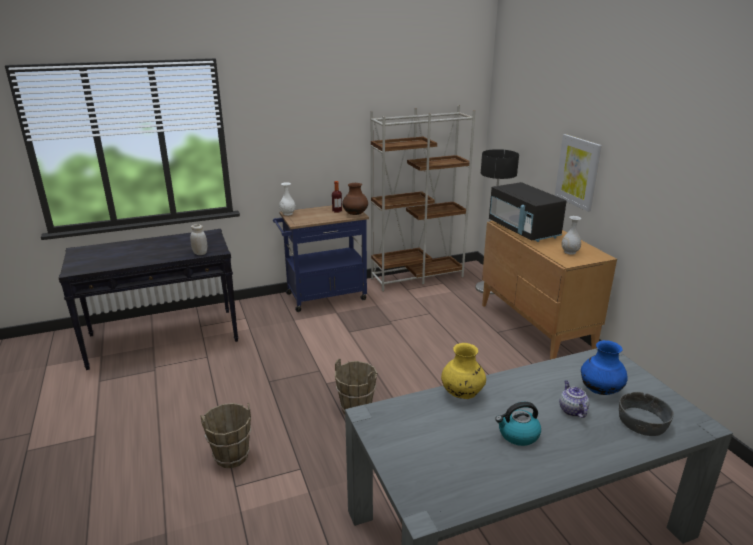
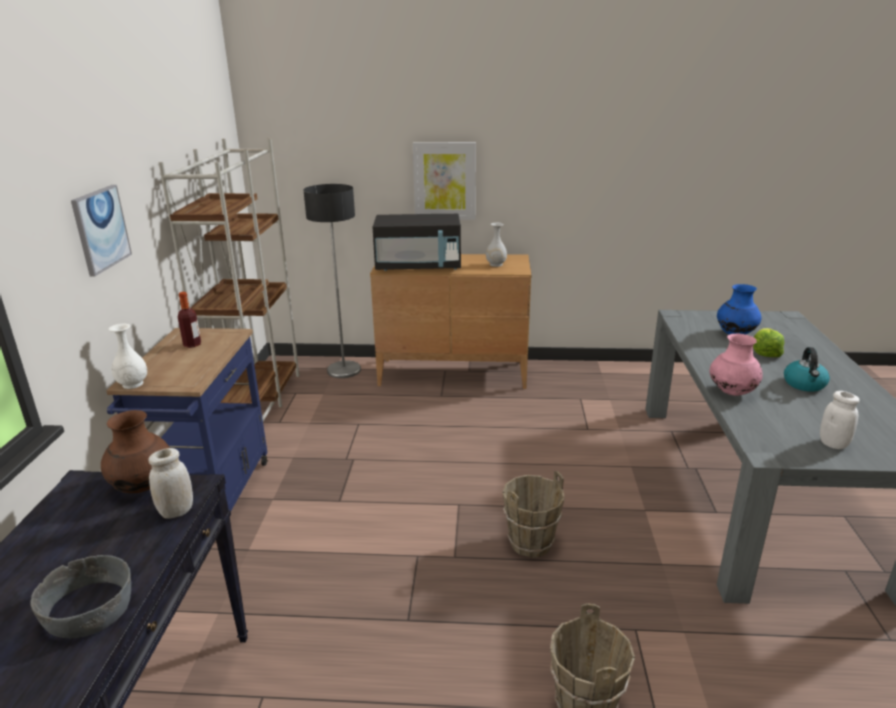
camera: 65 degrees left, 0 degrees up
brown vase [342,183,368,215] -> brown vase moved to [101,410,170,493]
yellow vase [441,343,486,399] -> pink vase [709,334,763,396]
teapot [559,381,590,418] -> lettuce [753,328,784,357]
grey bowl [619,392,674,436] -> grey bowl moved to [30,555,131,638]
none -> picture [71,185,132,276]
none -> white jar [820,391,860,449]

